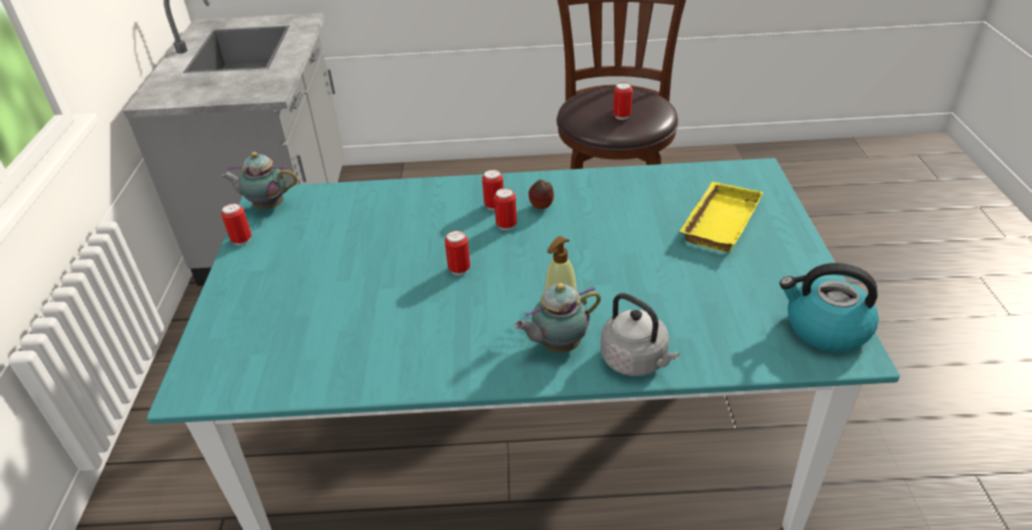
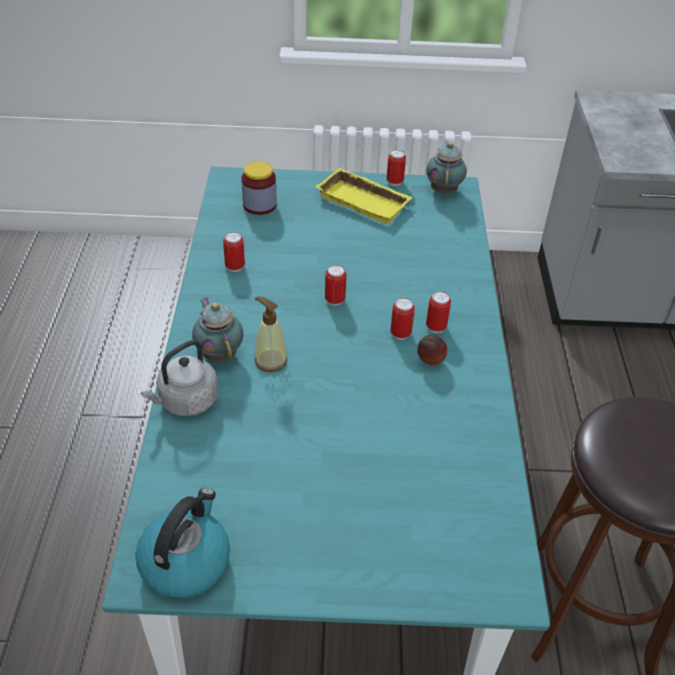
camera: 90 degrees right, 5 degrees up
can [613,82,633,120] -> can moved to [223,232,245,272]
yellow tray [679,182,763,252] -> yellow tray moved to [316,168,412,225]
none -> jar [241,161,277,215]

